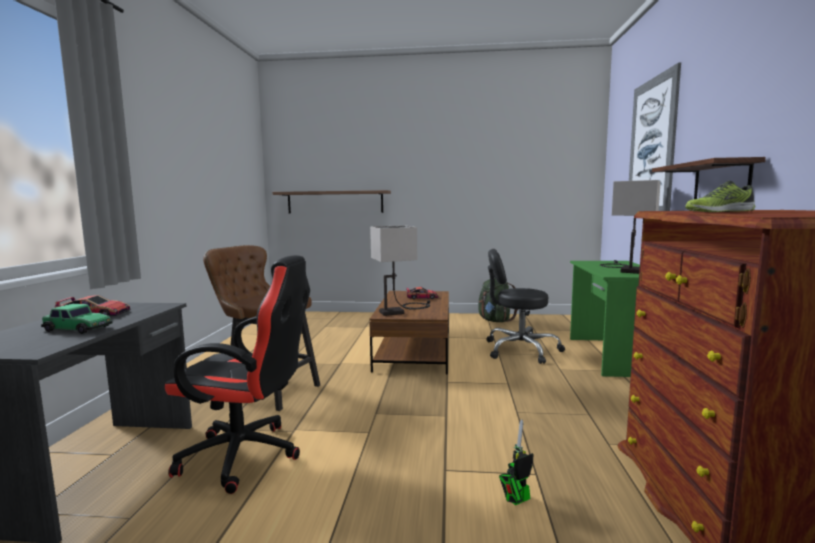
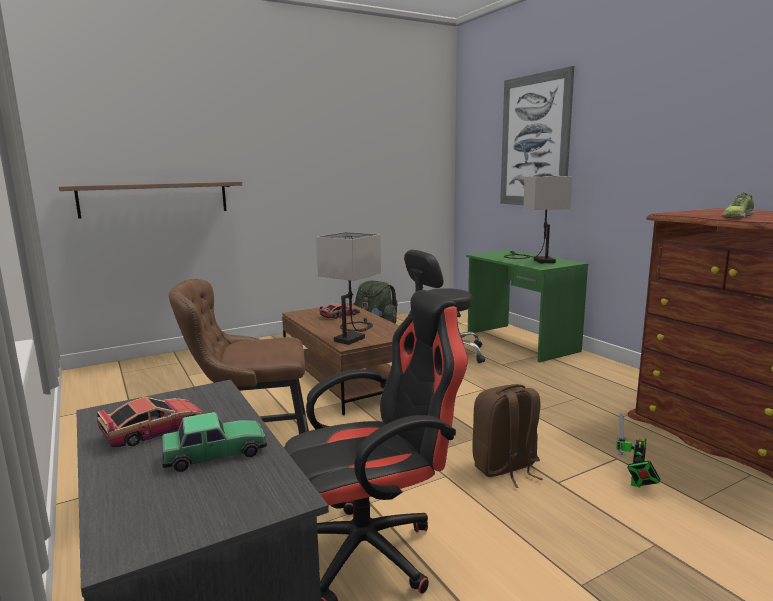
camera: 35 degrees left, 5 degrees up
shelf [652,157,766,199] -> none
none -> brown backpack [472,384,543,488]

